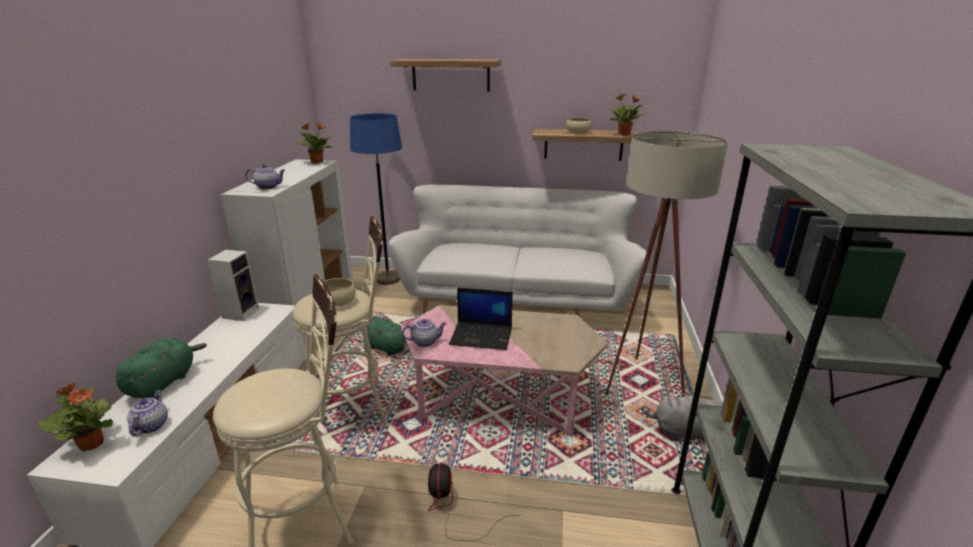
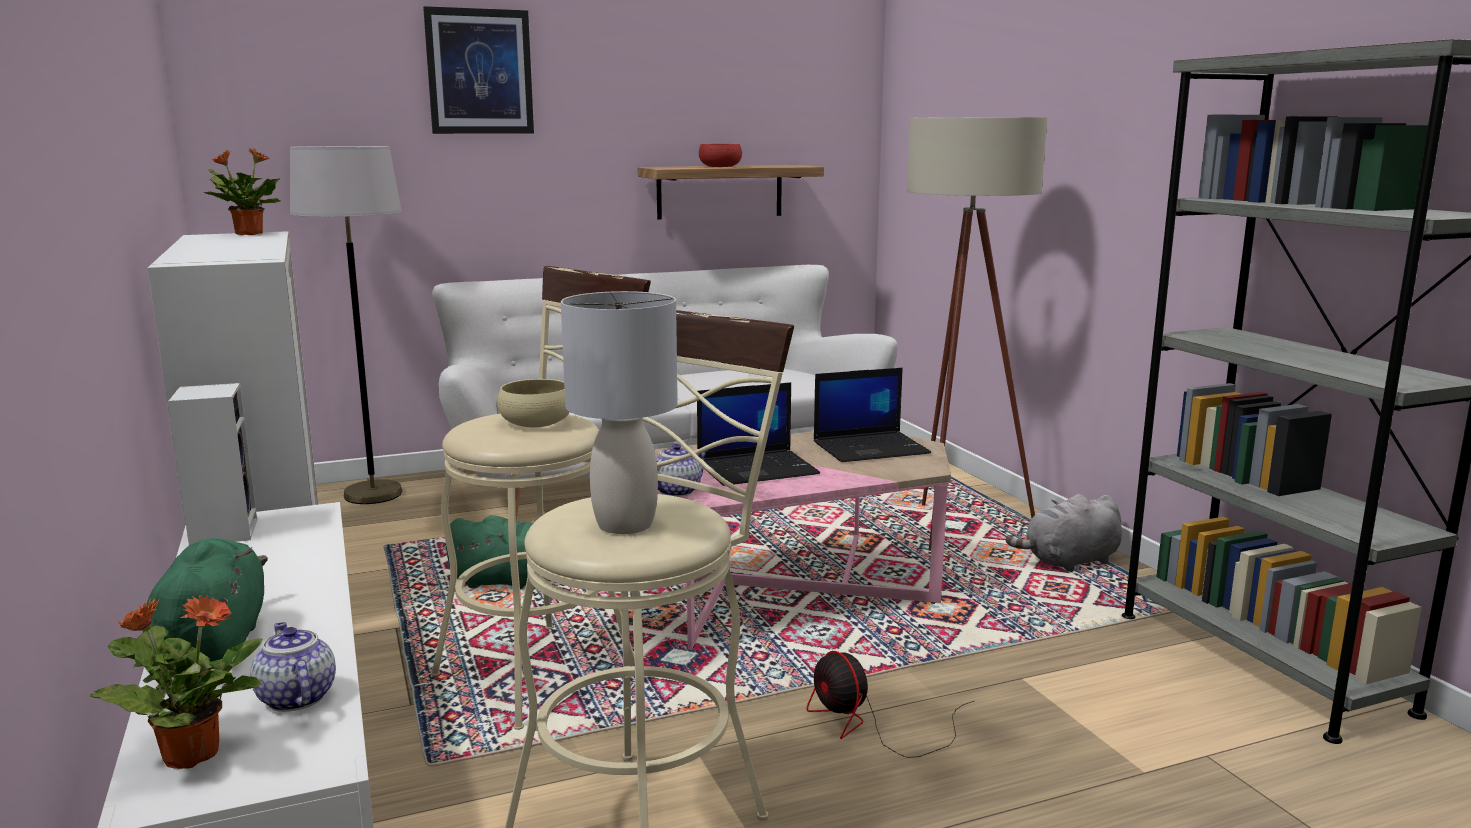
camera: 30 degrees left, 10 degrees down
teapot [245,164,285,189] -> none
blue floor lamp [350,113,402,285] -> grey floor lamp [290,146,402,504]
shelf [390,59,501,92] -> picture [423,6,534,134]
beige bowl [566,118,592,134] -> red bowl [699,144,742,167]
potted plant [609,93,645,135] -> none
none -> grey table lamp [561,291,678,534]
none -> laptop [814,368,931,462]

